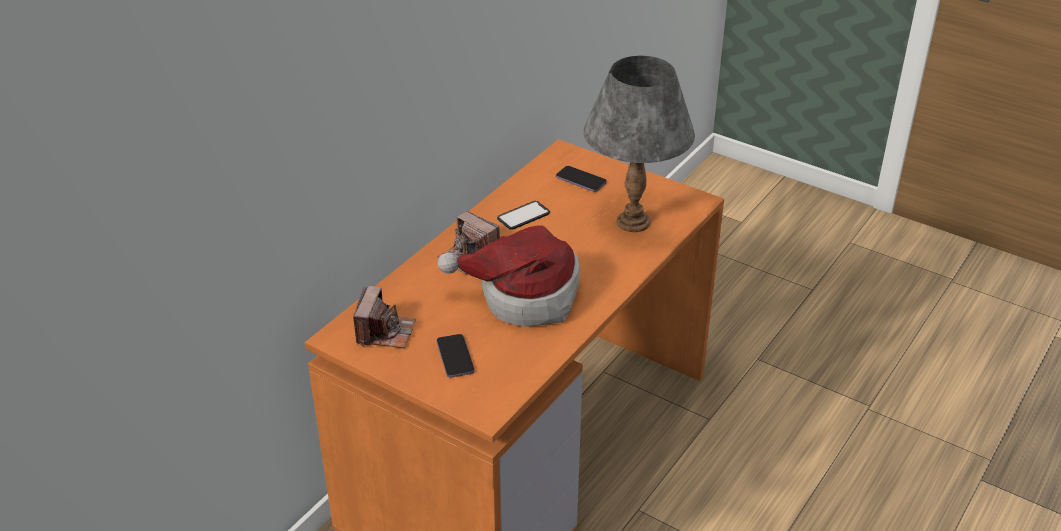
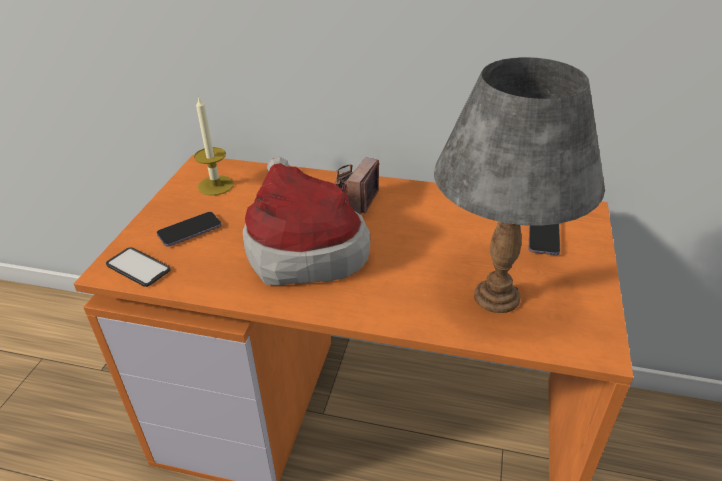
camera: 70 degrees right, 0 degrees up
camera [353,286,416,348] -> candle [194,95,234,196]
phone [497,201,550,230] -> phone moved to [106,247,171,287]

